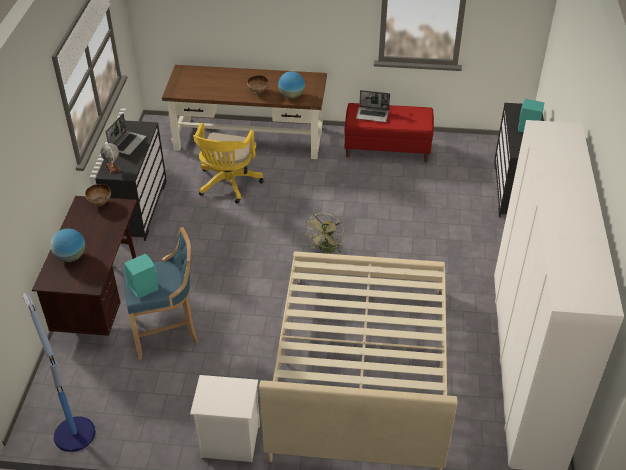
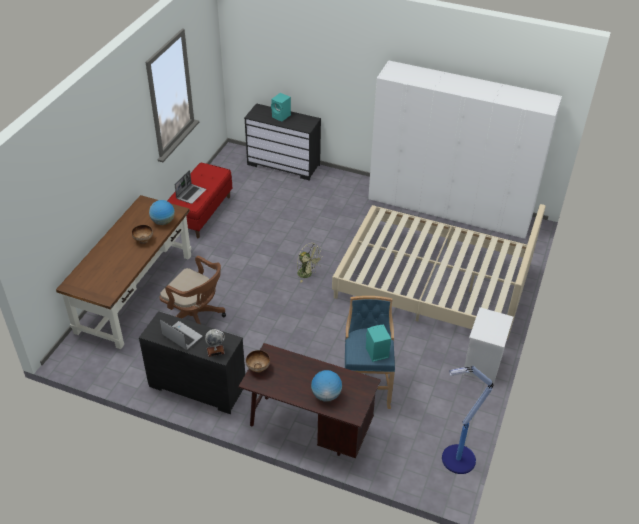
camera: 75 degrees left, 0 degrees up
yellow office chair [193,123,263,203] -> brown office chair [160,256,226,324]

